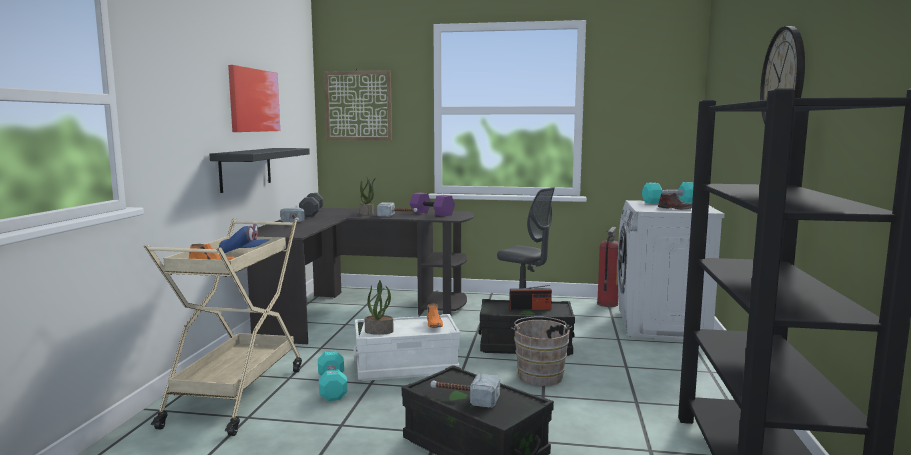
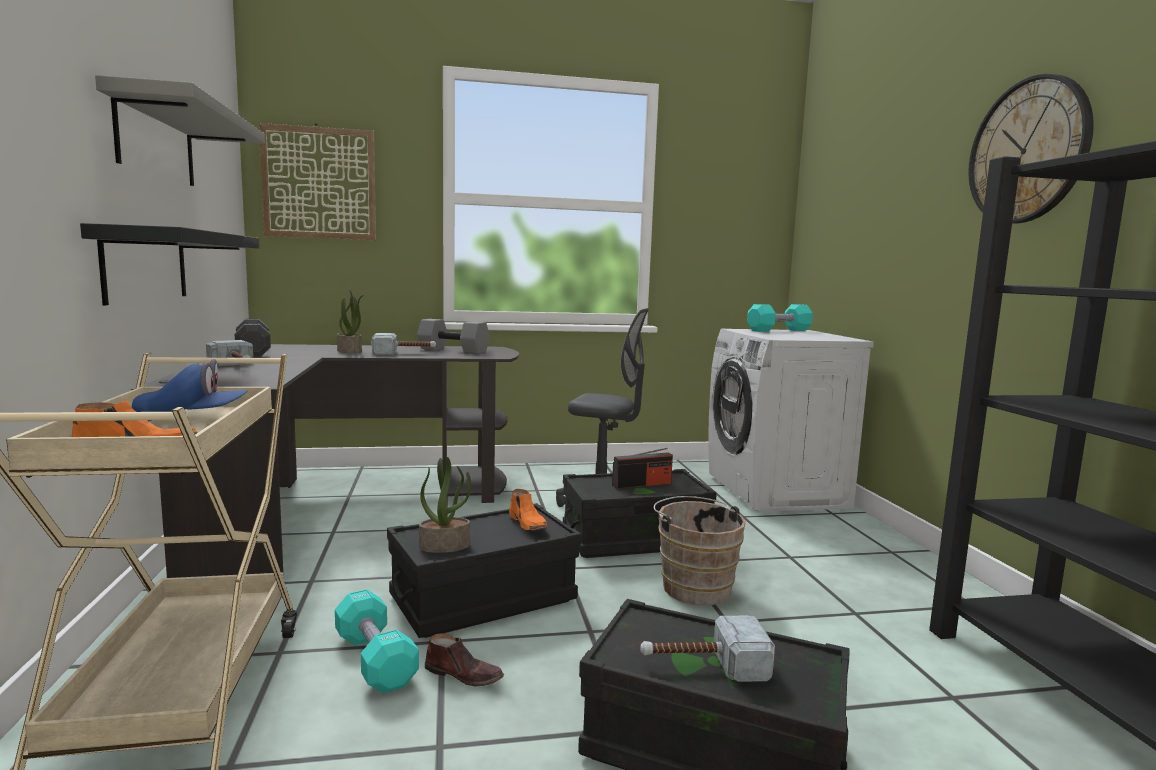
camera: 20 degrees left, 0 degrees up
picture [228,65,280,132] -> grey shelf [95,75,265,186]
white storage box [354,314,460,381] -> black storage box [387,503,581,638]
purple dumbbell [410,193,455,216] -> grey dumbbell [417,319,490,353]
fire extinguisher [597,227,618,307] -> none
brown shoe [658,193,692,210] -> brown shoe moved to [425,633,504,687]

